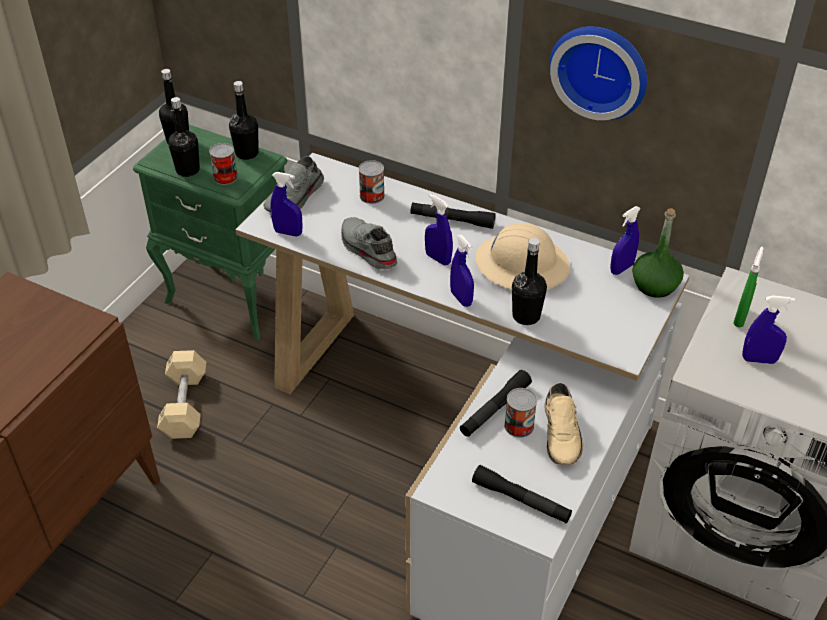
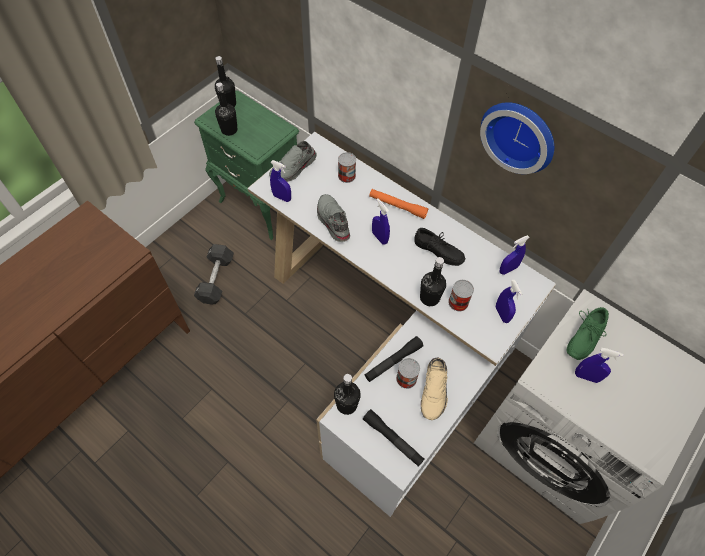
camera: 10 degrees right, 15 degrees up
beige dumbbell [157,350,206,439] -> black dumbbell [194,244,234,305]
can [209,143,238,185] -> can moved to [448,280,474,311]
black bottle [229,81,259,160] -> black bottle moved to [334,374,361,415]
black flashlight [411,202,496,229] -> orange flashlight [369,189,428,219]
blue spray bottle [450,235,474,307] -> blue spray bottle moved to [496,280,522,323]
beige hard hat [475,223,570,290] -> black shoe [414,228,465,266]
green bottle [632,208,684,298] -> none
green spray bottle [733,247,764,327] -> green shoe [567,307,609,360]

